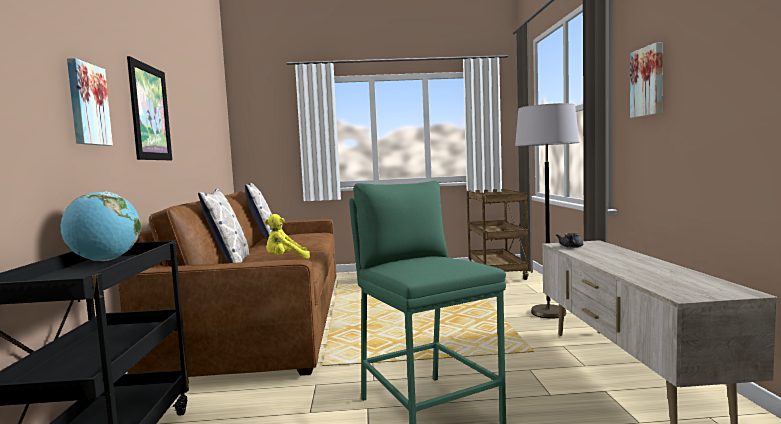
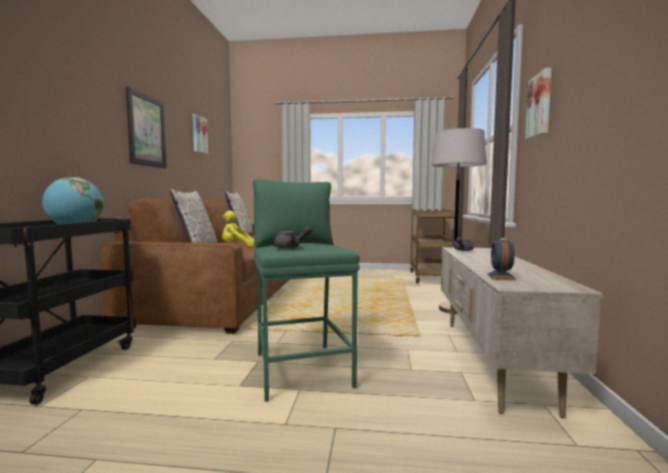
camera: 10 degrees right, 0 degrees up
picture [67,58,113,146] -> picture moved to [193,114,208,154]
none -> grey teapot [273,226,312,249]
none -> alarm clock [487,238,516,280]

